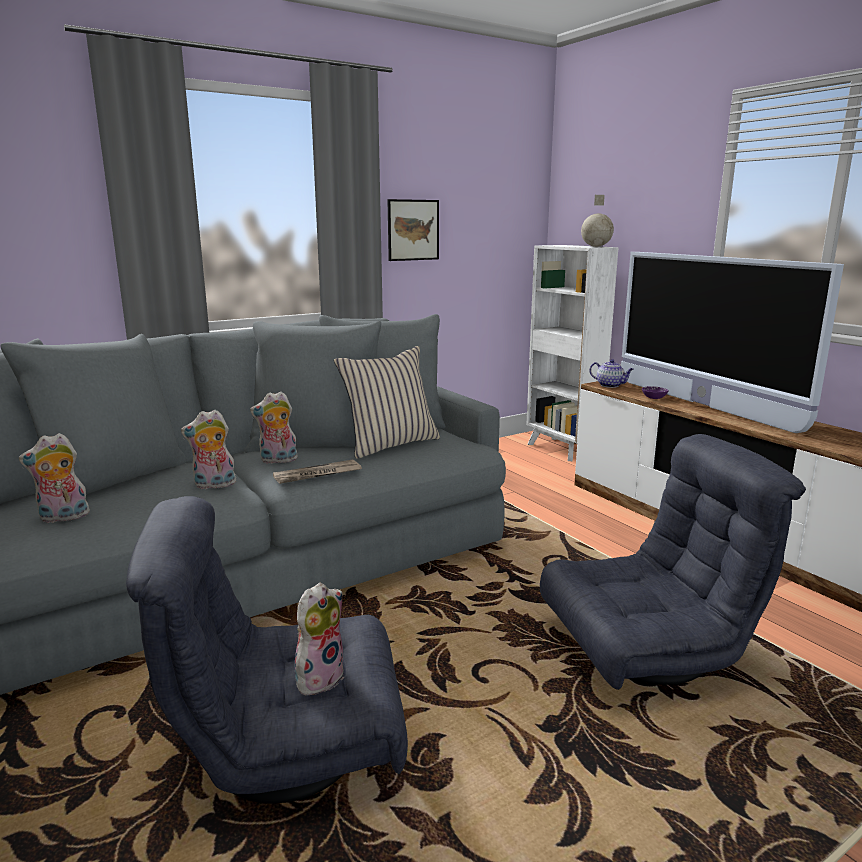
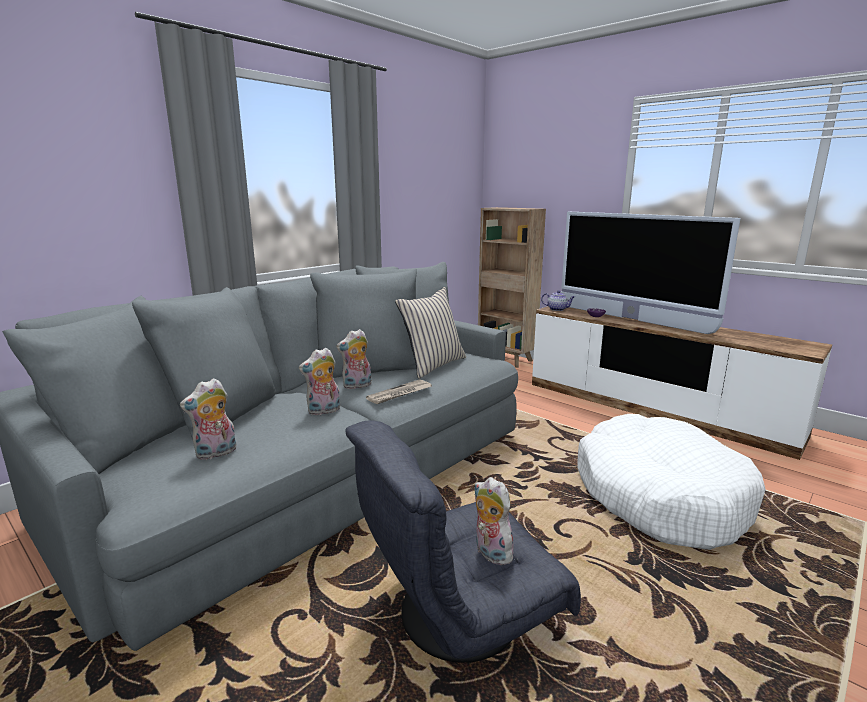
camera: 15 degrees left, 0 degrees up
plush toy [295,583,344,696] -> plush toy turned 60 degrees counterclockwise [475,477,515,565]
picture [387,199,439,261] -> none
white bookcase [526,245,619,461] -> brown bookcase [478,207,546,368]
grey armchair [540,434,806,690] -> white dog bed [577,414,766,550]
globe [581,195,614,247] -> none

